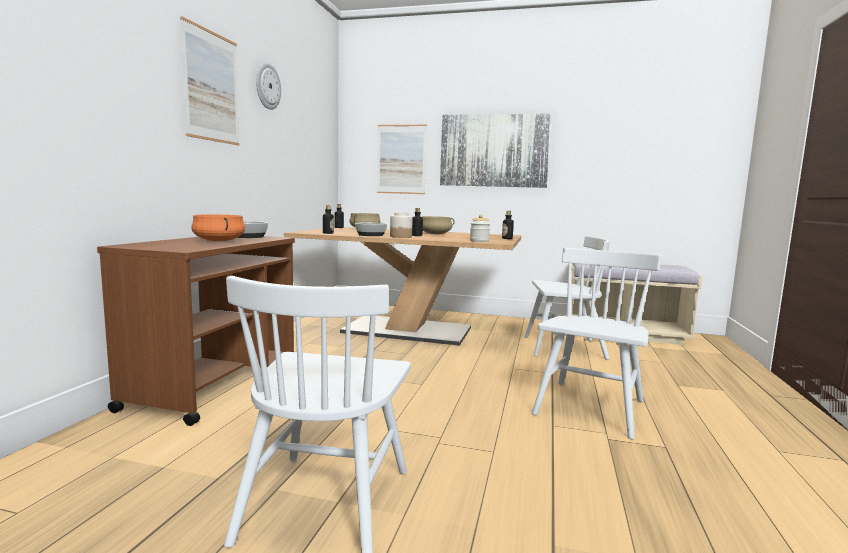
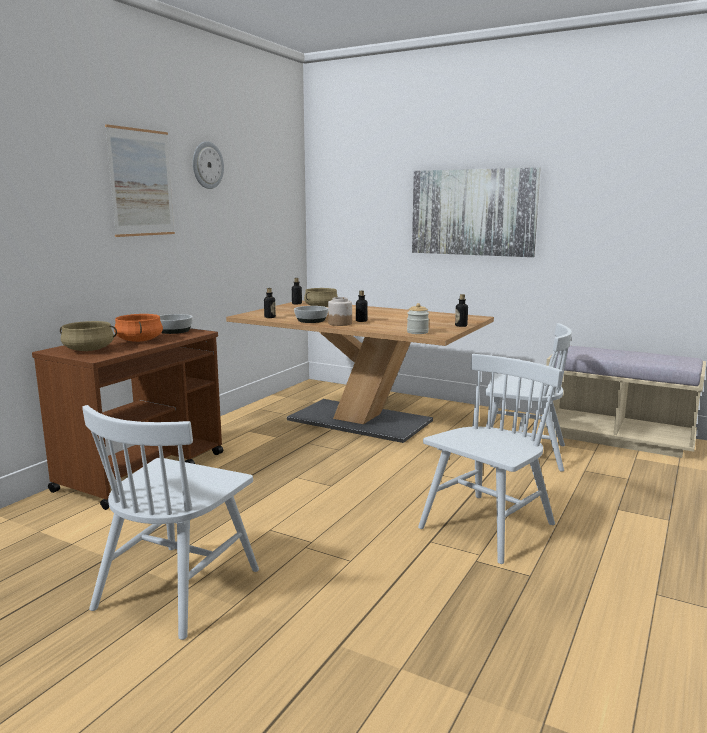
camera: 15 degrees right, 5 degrees up
picture [377,125,427,194] -> none
beige cooking pot [421,216,454,234] -> beige cooking pot moved to [60,321,117,351]

